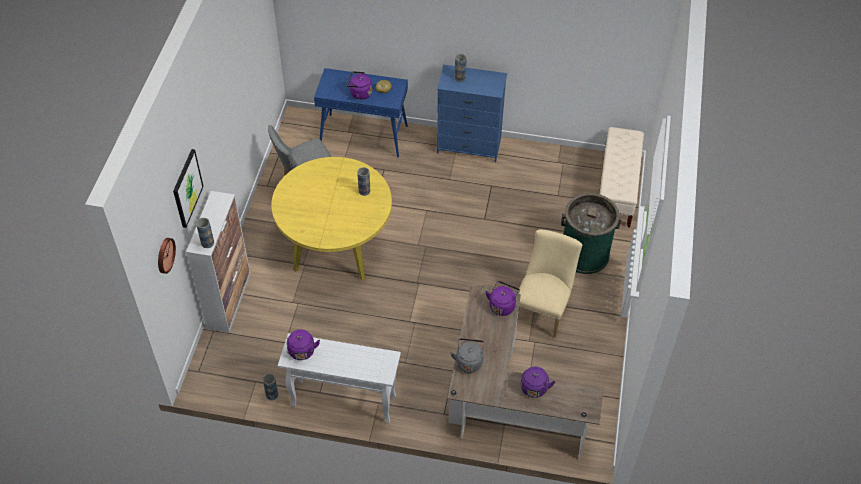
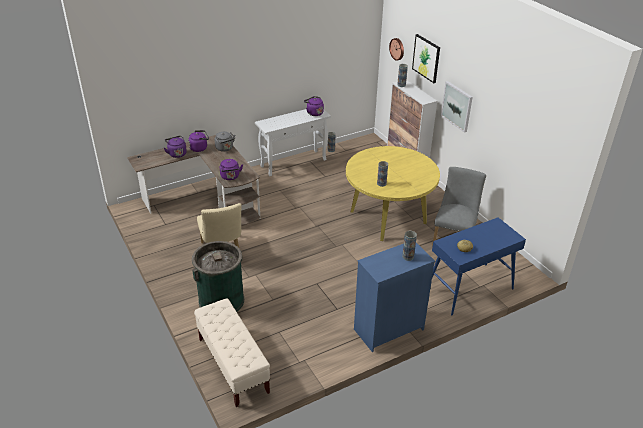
camera: 140 degrees right, 15 degrees down
purple kettle [346,71,373,100] -> purple kettle moved to [188,130,209,152]
none -> picture [441,81,473,133]

